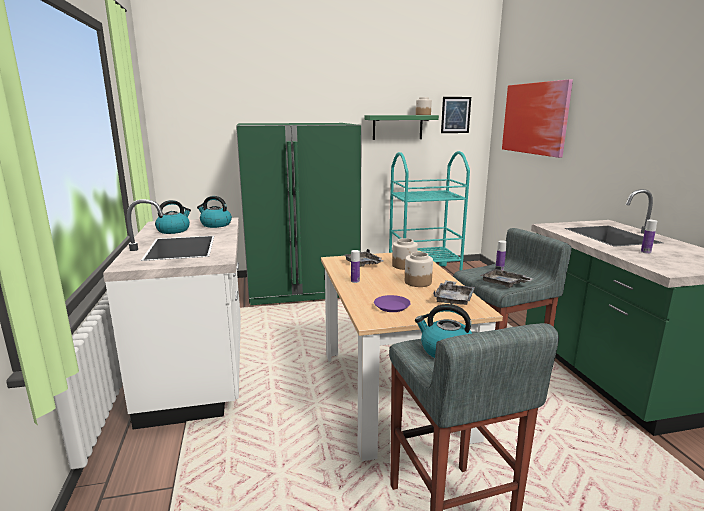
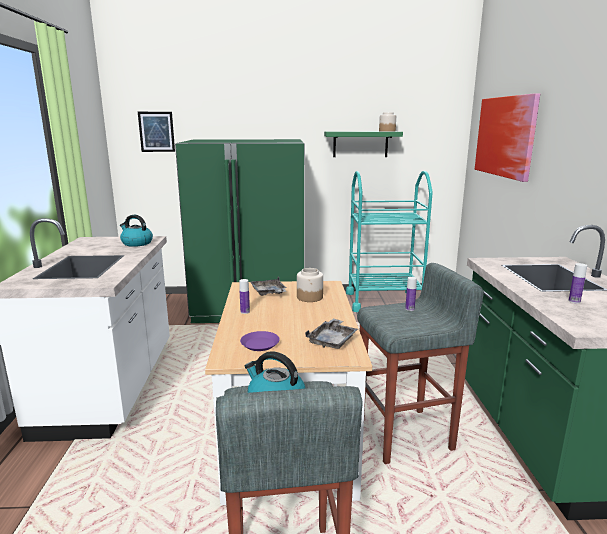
camera: 10 degrees right, 0 degrees up
kettle [155,200,191,234] -> none
jar [405,252,433,287] -> none
picture [441,97,471,133] -> picture moved to [138,112,175,152]
grey tray [480,266,533,288] -> none

